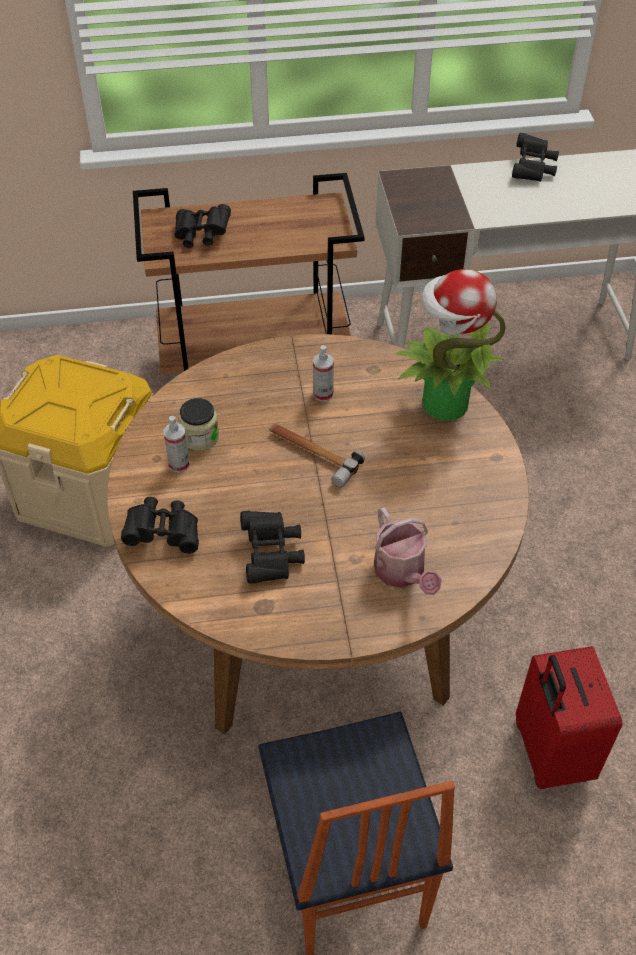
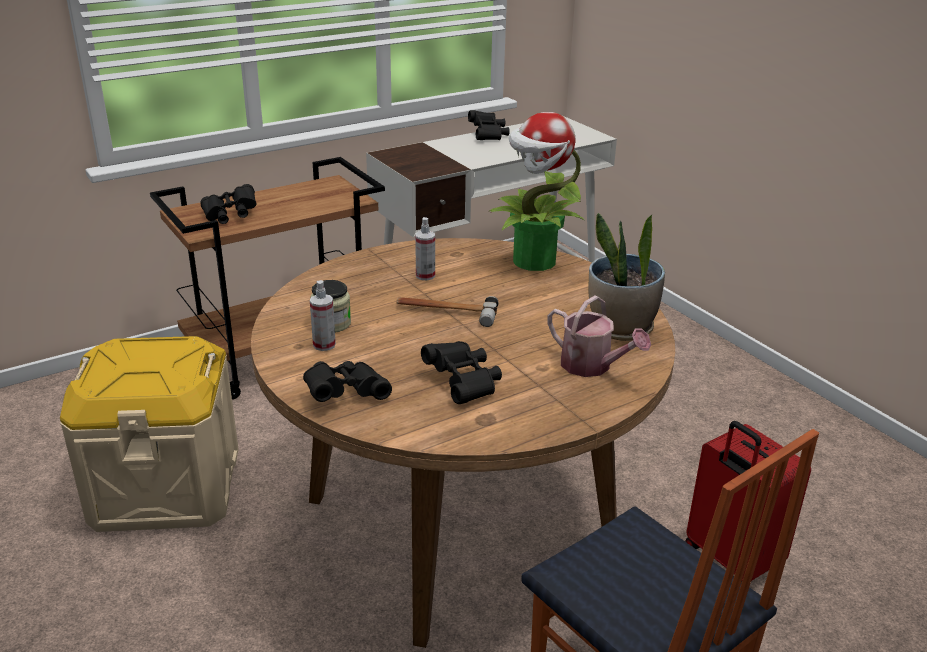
camera: 25 degrees left, 20 degrees down
none -> potted plant [589,213,665,341]

